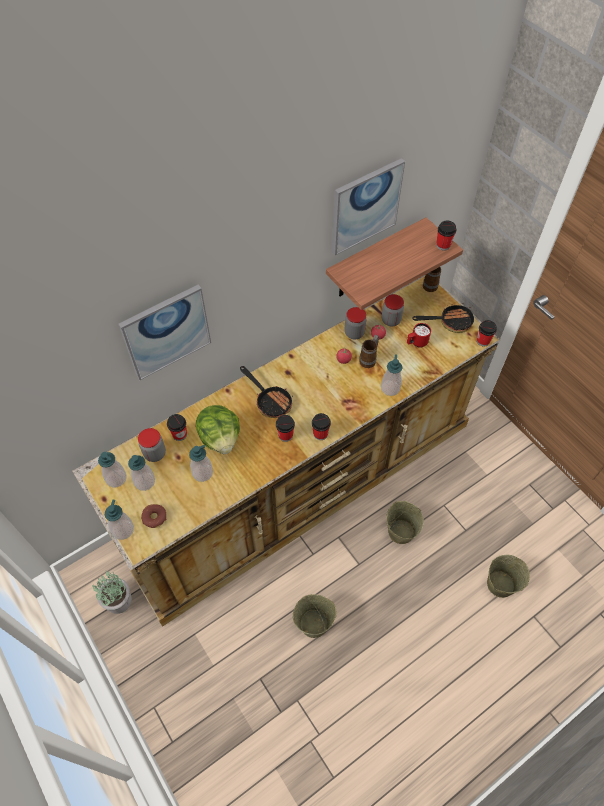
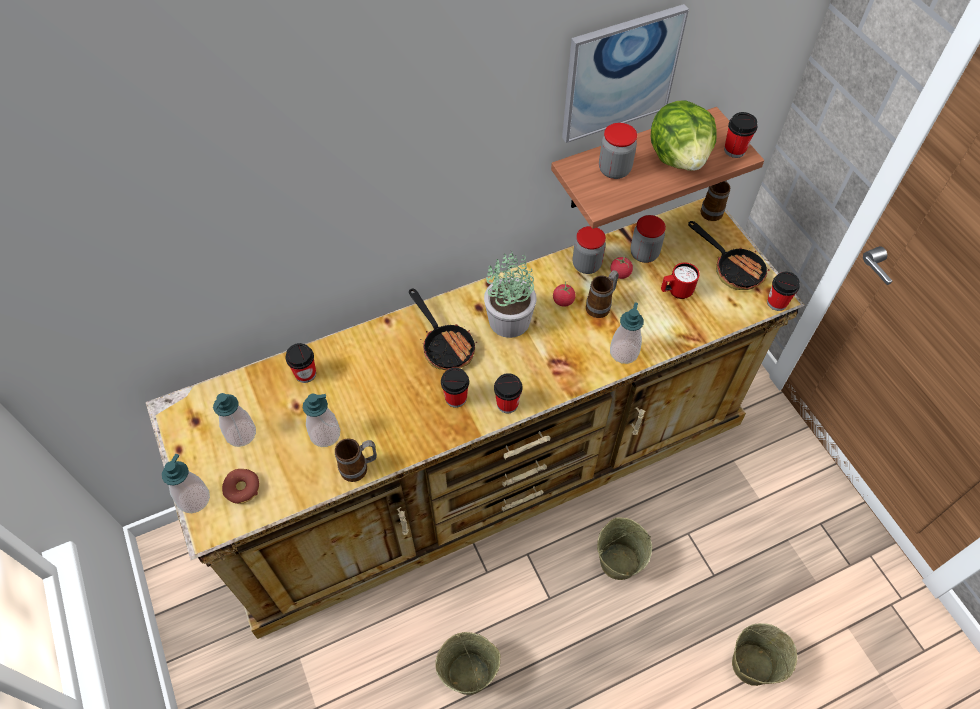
camera: 10 degrees right, 0 degrees up
potted plant [92,571,132,614] -> potted plant moved to [484,251,537,338]
soap dispenser [98,452,127,488] -> none
picture [119,285,211,380] -> none
jar [138,428,166,462] -> jar moved to [599,123,637,179]
lettuce [196,405,240,454] -> lettuce moved to [651,100,717,171]
frying pan [412,303,474,333] -> frying pan turned 45 degrees clockwise [688,221,770,290]
none -> mug [335,438,377,482]

